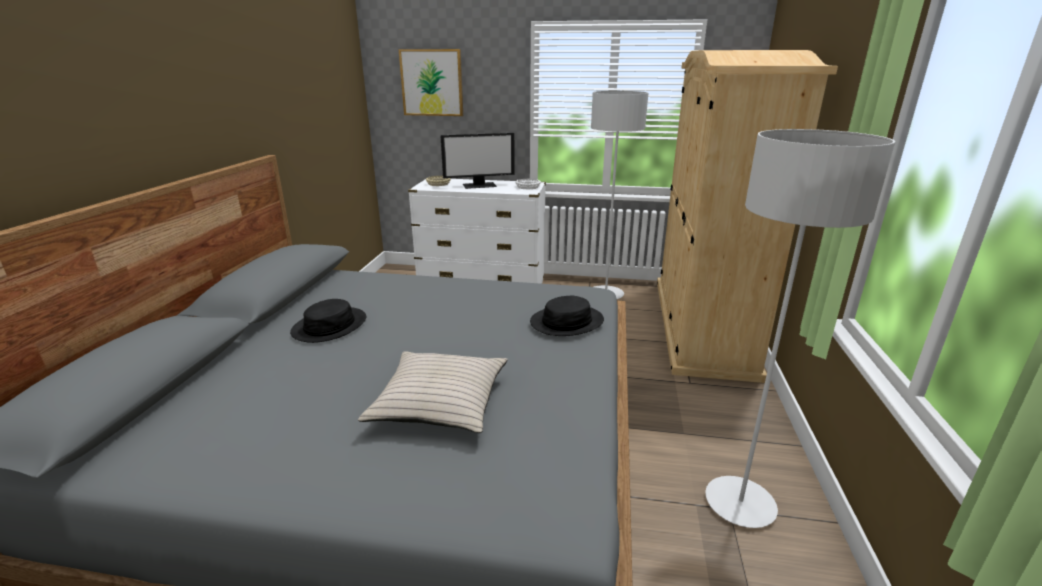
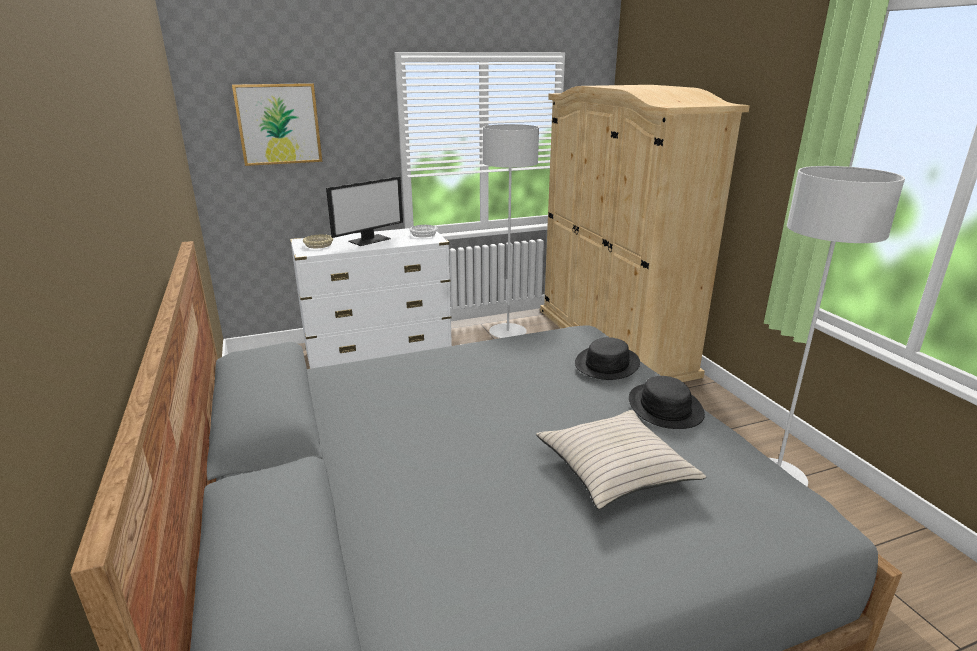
camera: 30 degrees left, 0 degrees up
black hat [290,299,366,343] -> black hat moved to [629,376,705,429]

